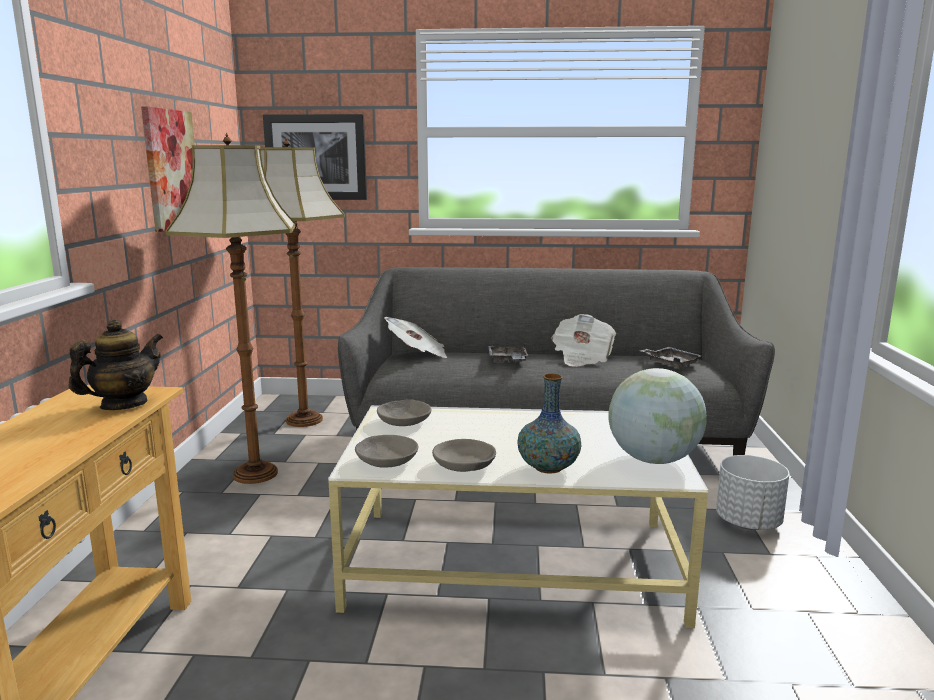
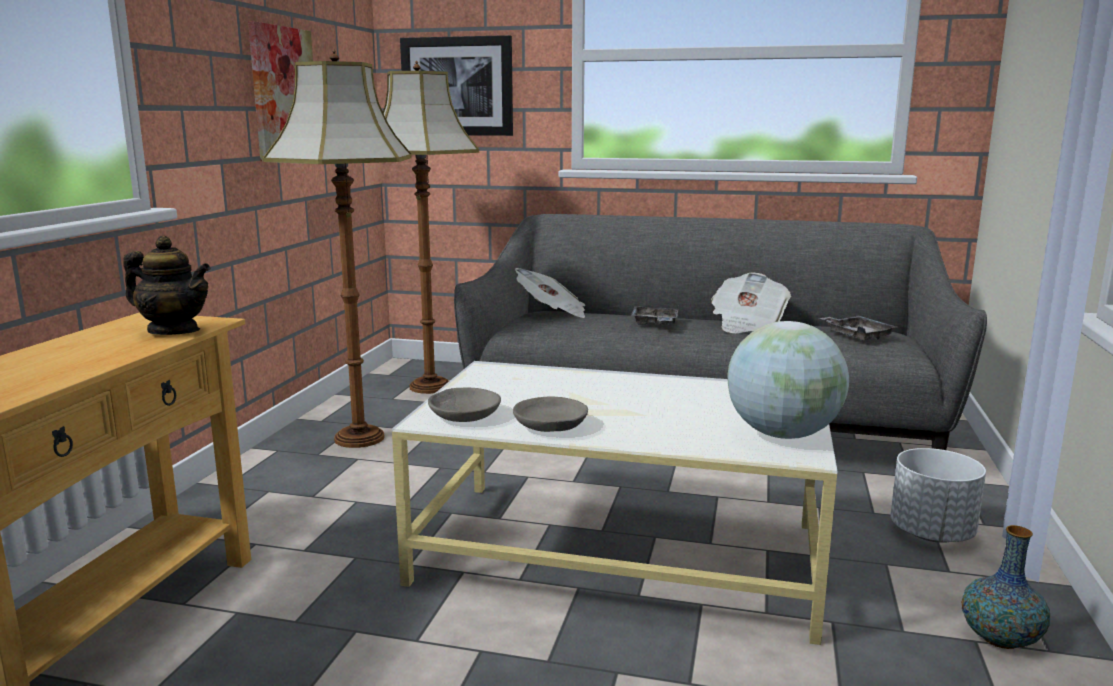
camera: 10 degrees right, 0 degrees up
teapot [68,319,163,410] -> teapot turned 60 degrees clockwise [123,236,211,335]
grey bowl [377,399,431,426] -> none
vase [518,373,582,473] -> vase moved to [961,525,1050,649]

